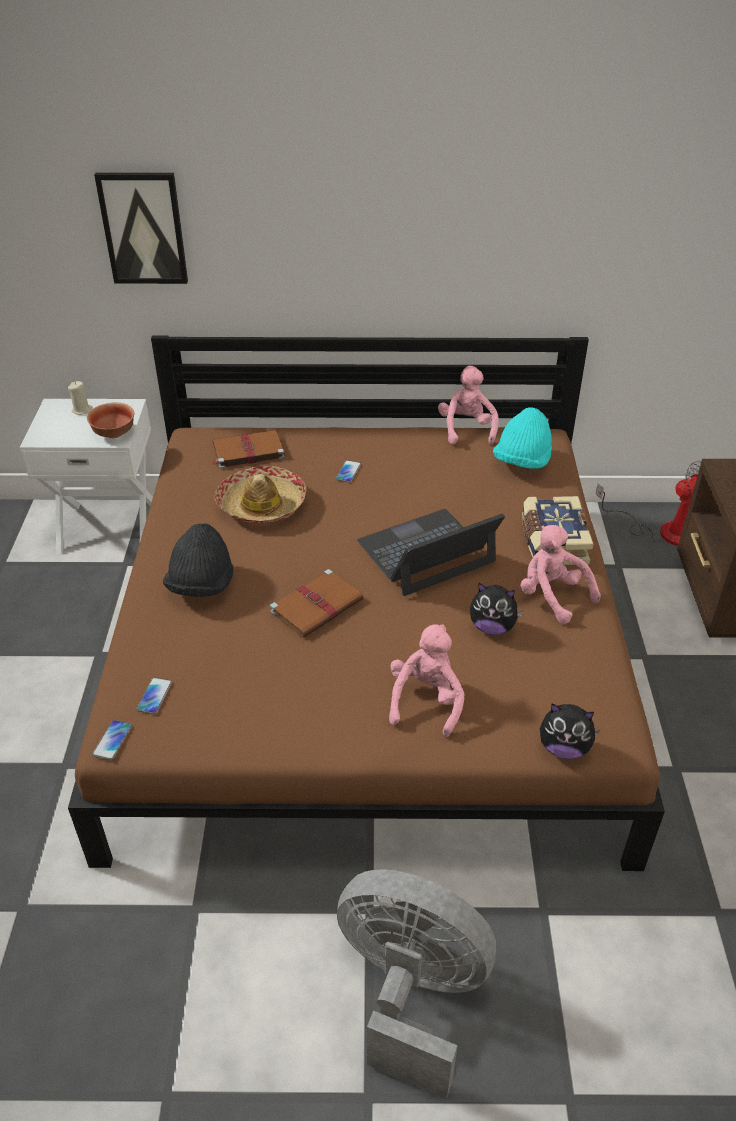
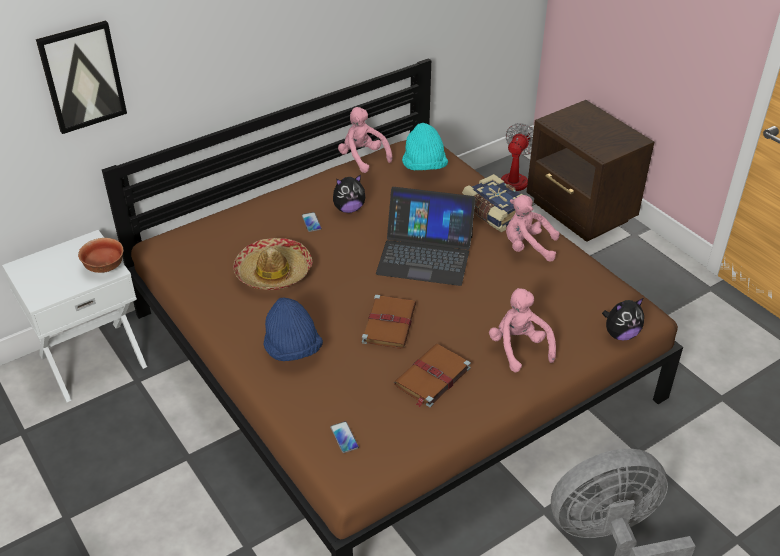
camera: 35 degrees left, 0 degrees up
beige candle [68,381,93,415] -> none
phone [92,720,132,760] -> none
black hat [163,523,234,597] -> blue hat [264,298,323,361]
brown book [211,430,284,469] -> brown book moved to [394,344,471,407]
laptop [357,509,505,596] -> laptop turned 105 degrees counterclockwise [376,187,476,286]
plush toy [470,583,524,635] -> plush toy moved to [333,175,365,213]

